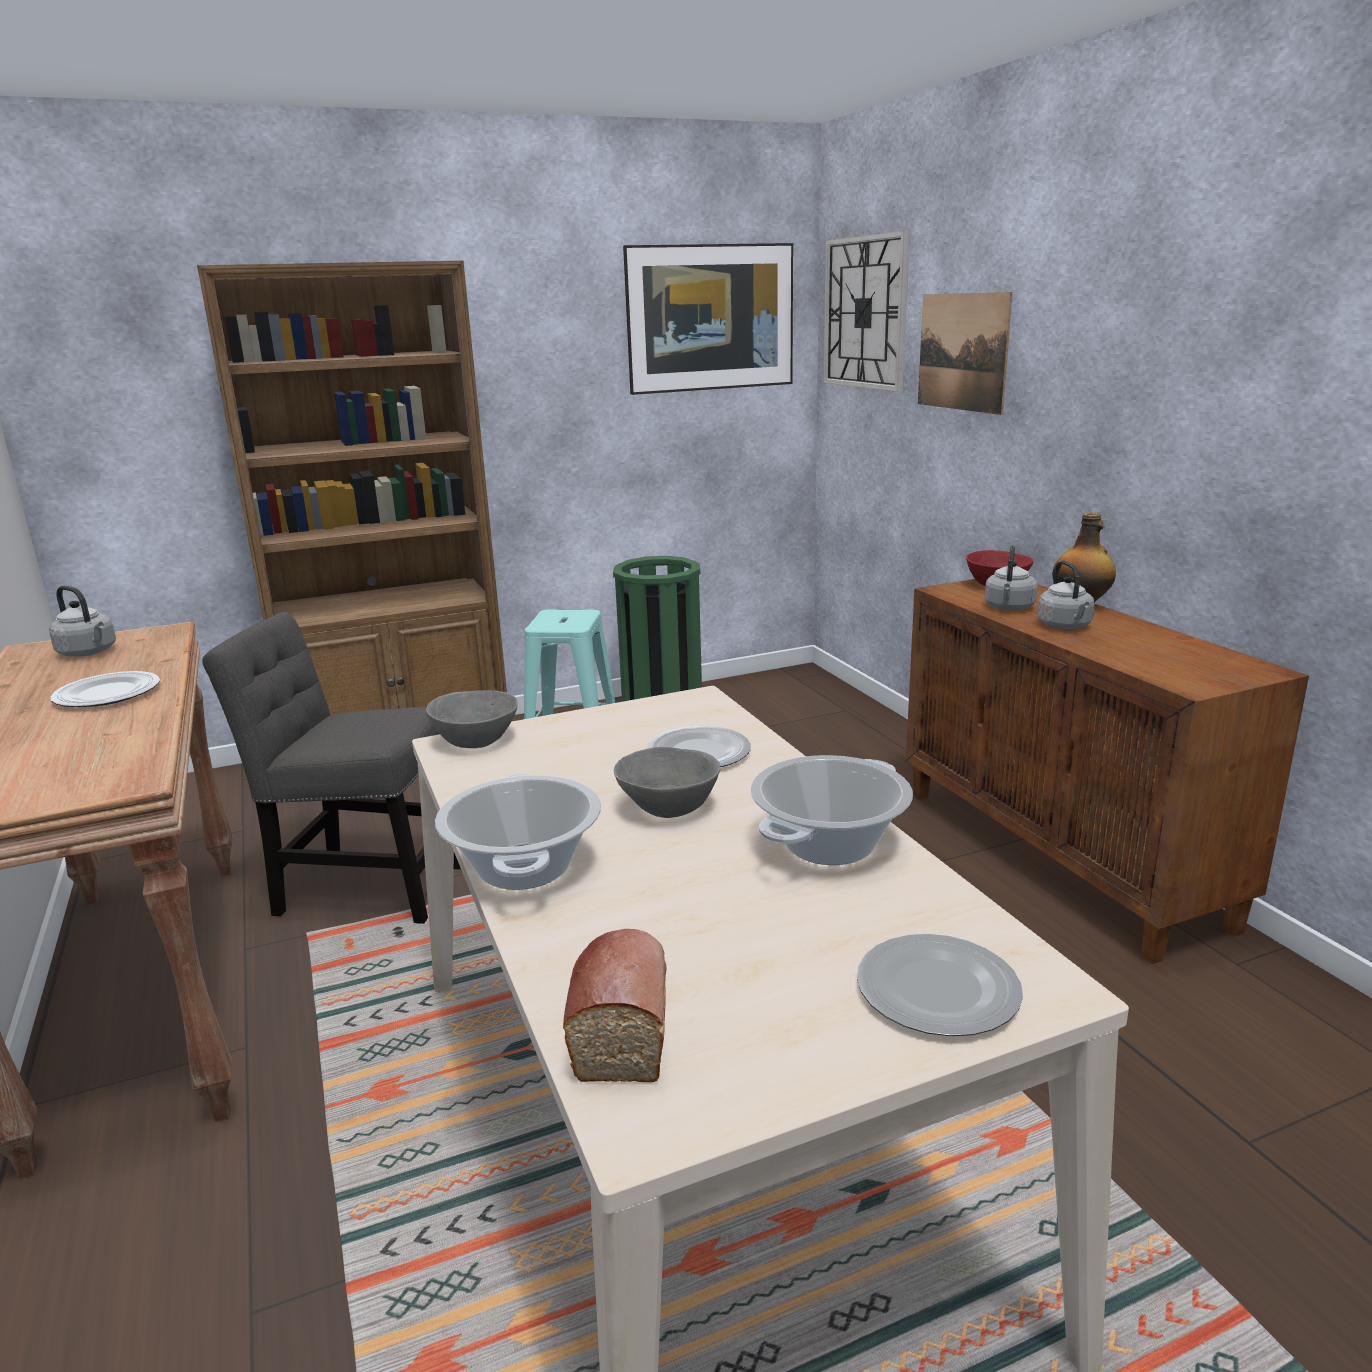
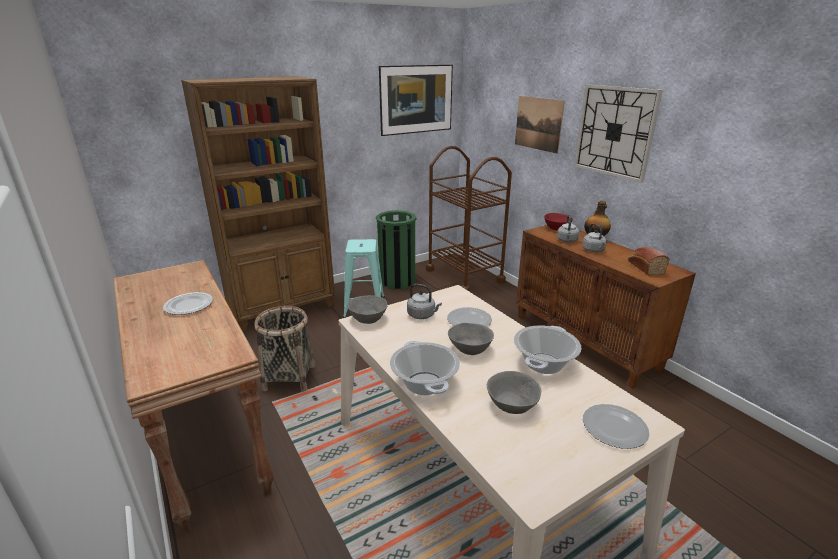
camera: 10 degrees left, 5 degrees up
grey kettle [49,586,116,657] -> grey kettle moved to [407,284,442,319]
grey chair [203,612,461,924] -> basket [254,306,315,391]
bread [563,929,667,1082] -> bread moved to [628,247,670,275]
wall clock [823,231,910,392] -> wall clock moved to [574,85,663,183]
none -> brown cart [426,146,512,292]
none -> grey bowl [487,371,541,414]

